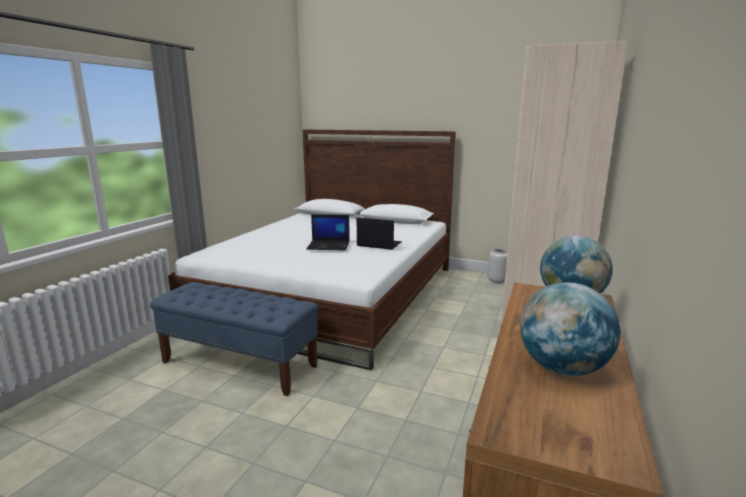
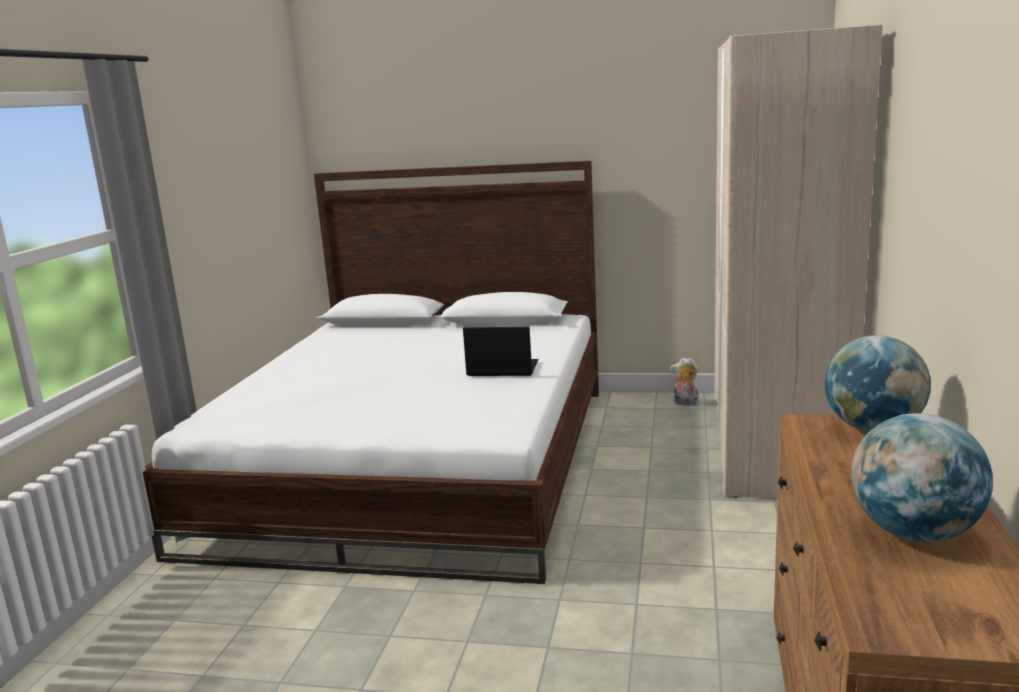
camera: 10 degrees left, 0 degrees up
blue bench [150,282,318,396] -> none
laptop [306,214,350,250] -> none
grey vase [488,248,507,284] -> plush toy [670,358,700,406]

